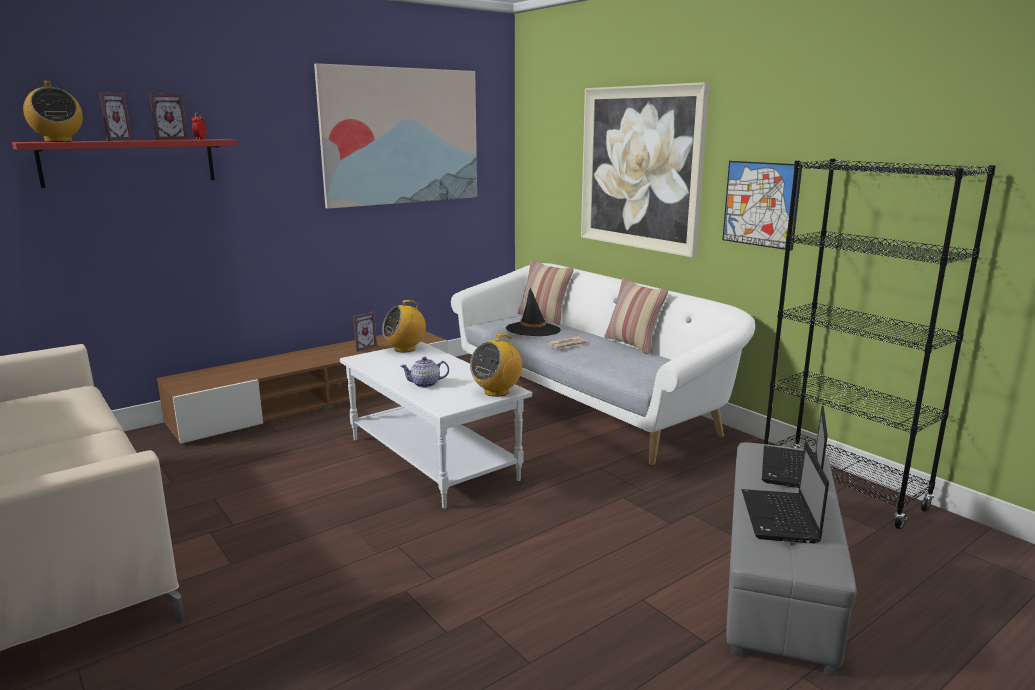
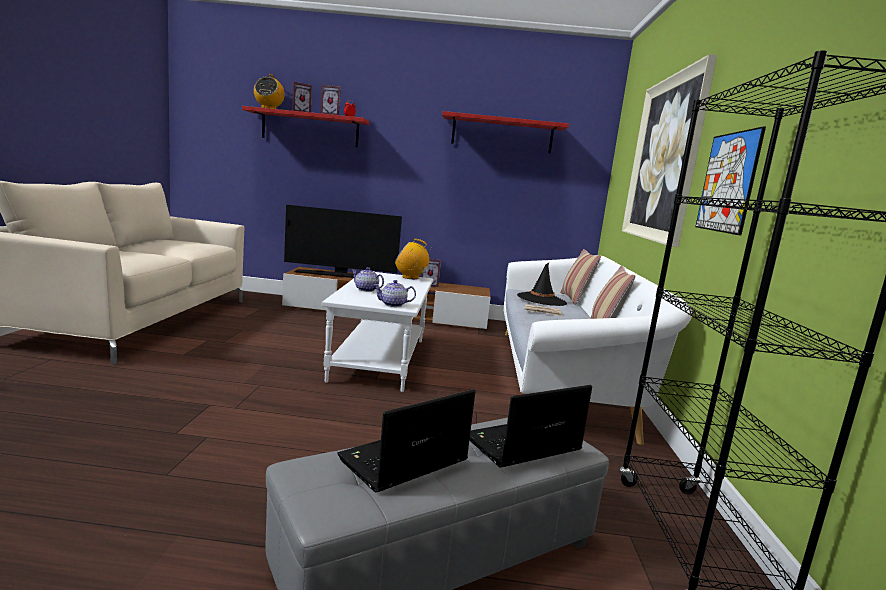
camera: 40 degrees right, 5 degrees down
picture [314,63,477,209] -> red shelf [442,111,569,153]
radio [470,334,522,397] -> teapot [374,280,416,307]
none -> television [284,205,402,278]

